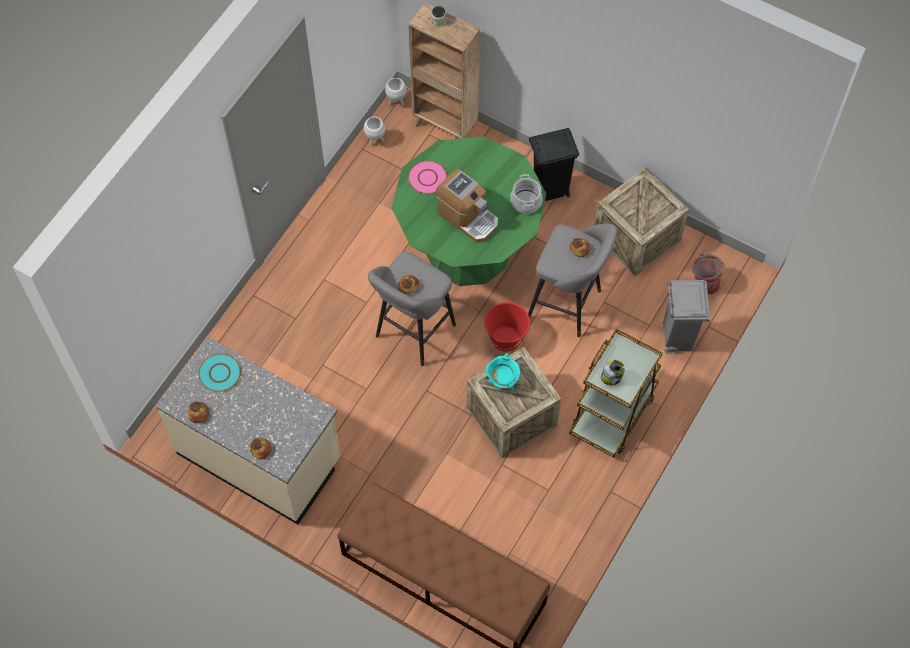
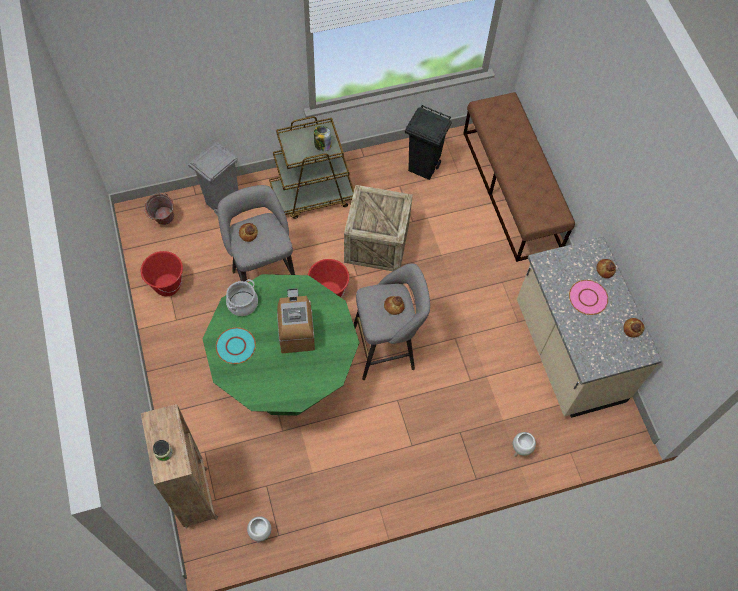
camera: 140 degrees left, 0 degrees up
turquoise plate [198,353,241,392] -> turquoise plate moved to [216,327,256,364]
white planter [385,78,407,106] -> white planter moved to [513,432,536,457]
pink plate [408,161,447,194] -> pink plate moved to [569,280,608,315]
turquoise cooking pot [485,353,520,390] -> none
black trash can [529,128,579,201] -> black trash can moved to [405,105,452,180]
crate [595,168,689,276] -> red bucket [141,251,183,296]

